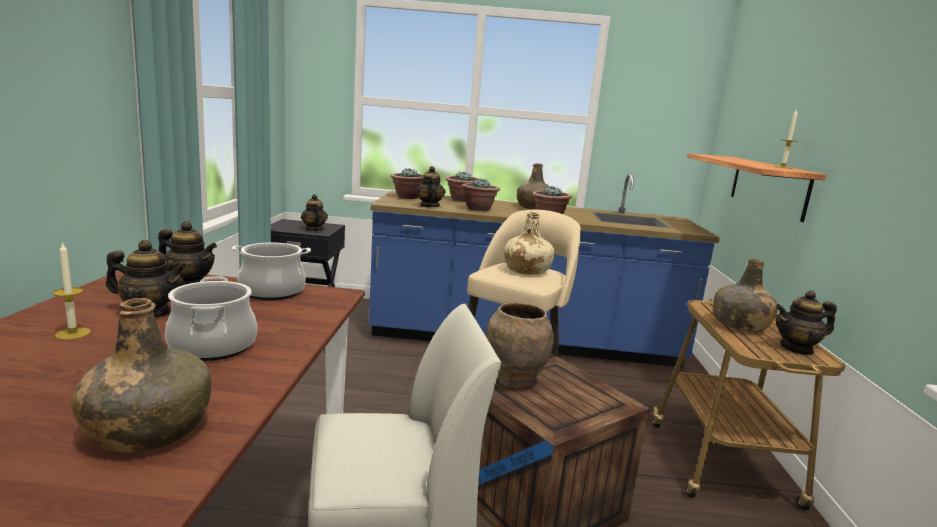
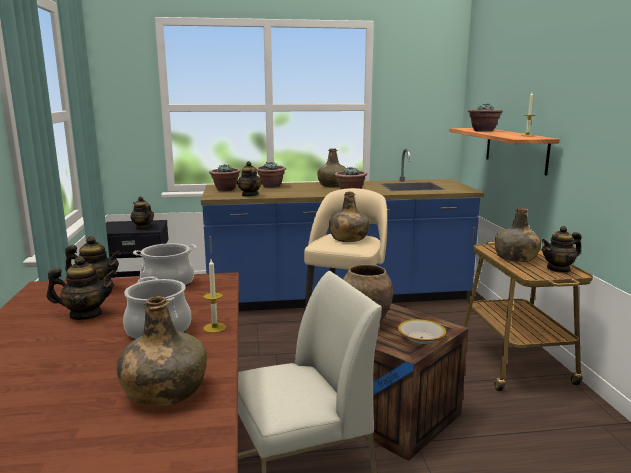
camera: 10 degrees left, 0 degrees up
candle [52,242,91,340] -> candle moved to [203,259,226,333]
potted plant [462,179,500,211] -> potted plant moved to [468,103,503,132]
beige bottle [504,212,555,275] -> green bottle [329,192,370,242]
none -> bowl [398,319,446,344]

